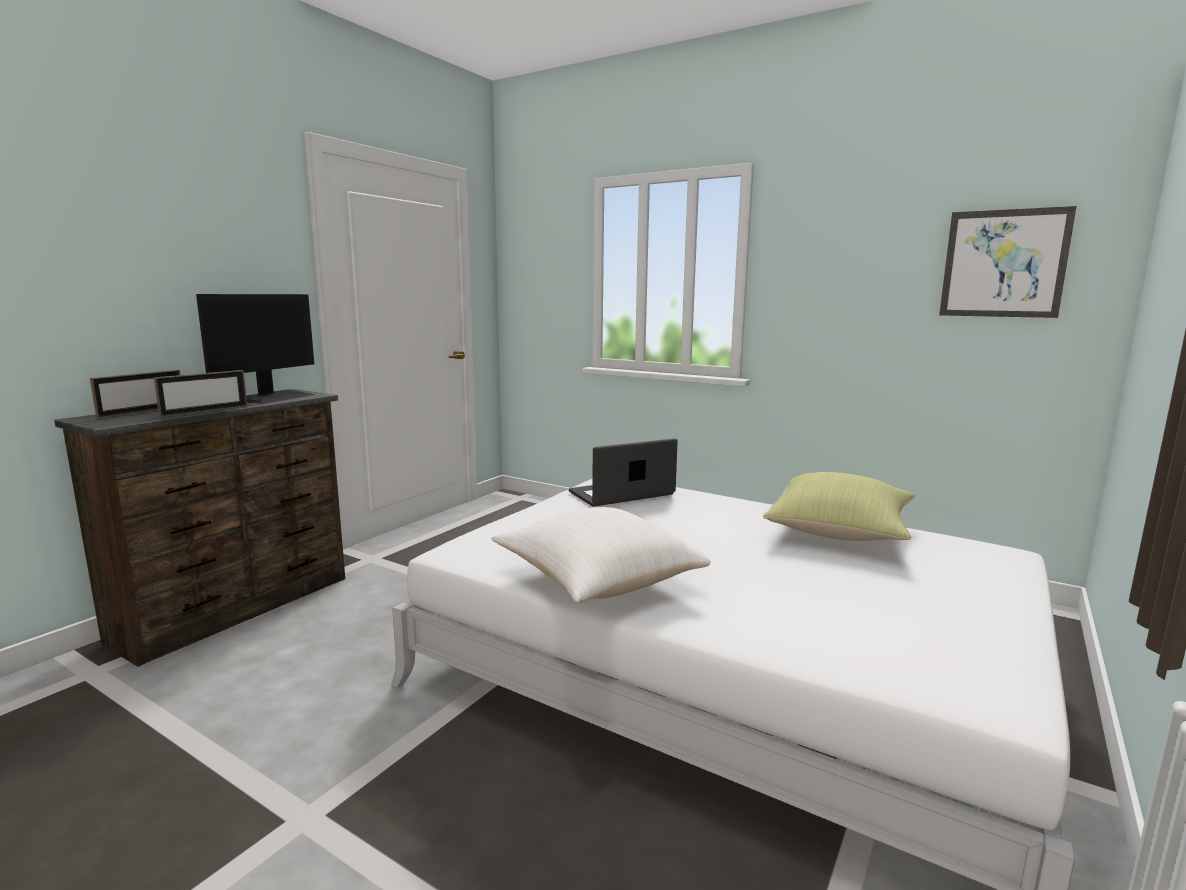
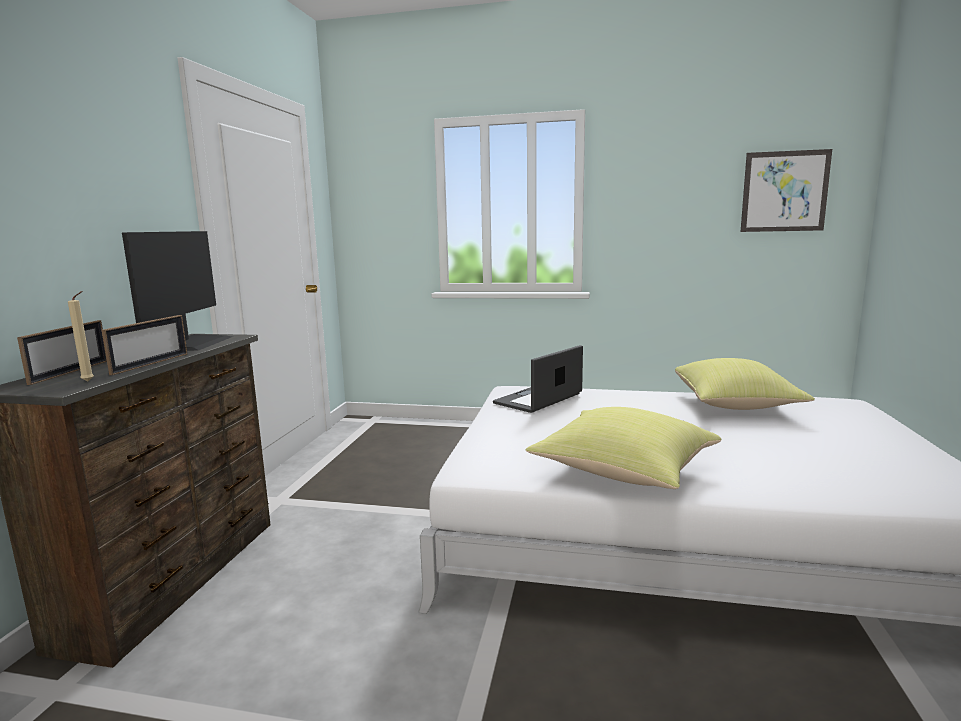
camera: 20 degrees left, 0 degrees up
white pillow [491,507,711,603] -> yellow pillow [525,407,721,489]
none -> beige candle [68,291,94,381]

